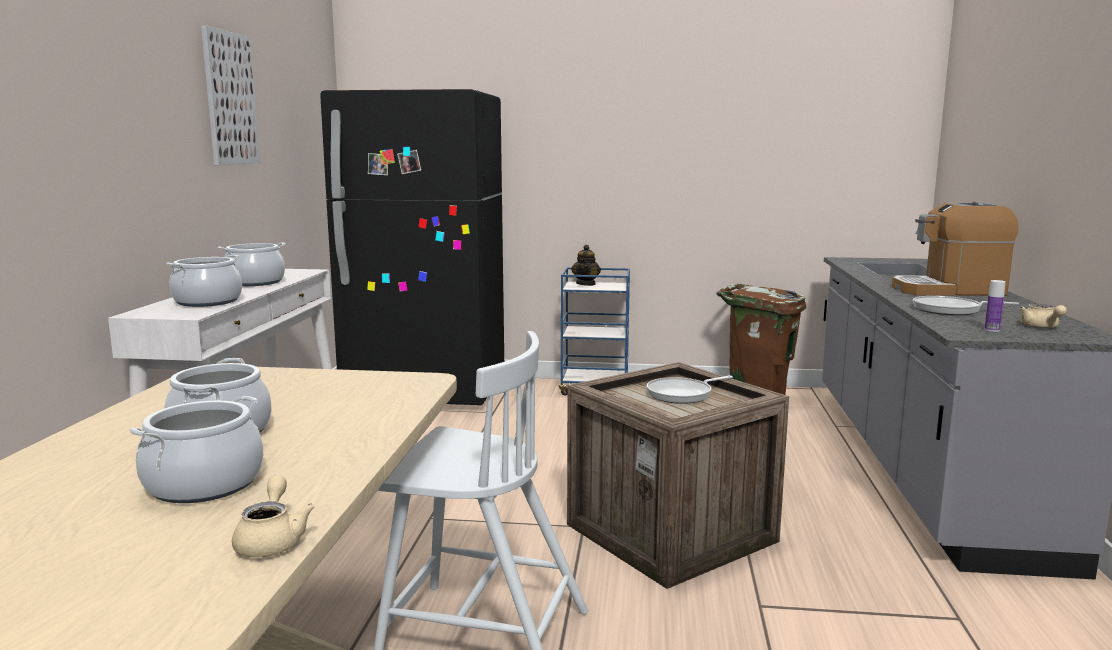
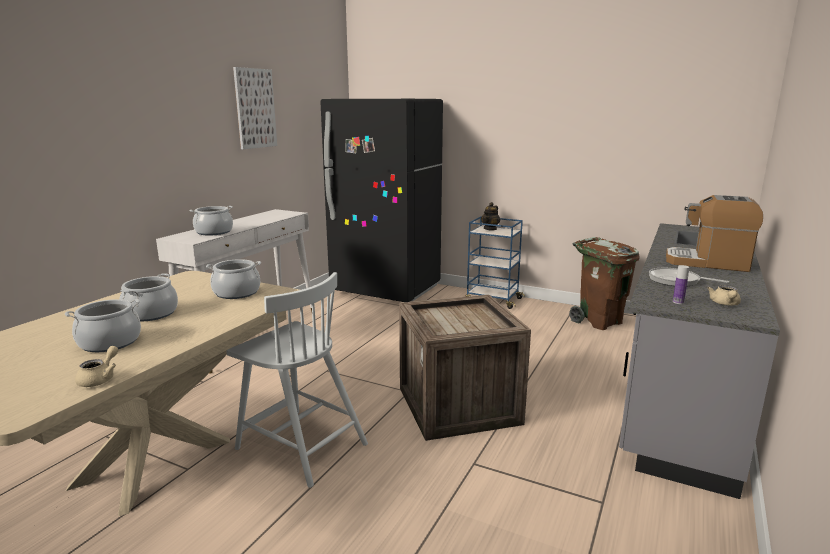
camera: 20 degrees right, 5 degrees up
cooking pot [218,242,286,286] -> cooking pot moved to [206,259,261,299]
frying pan [647,375,733,404] -> none

